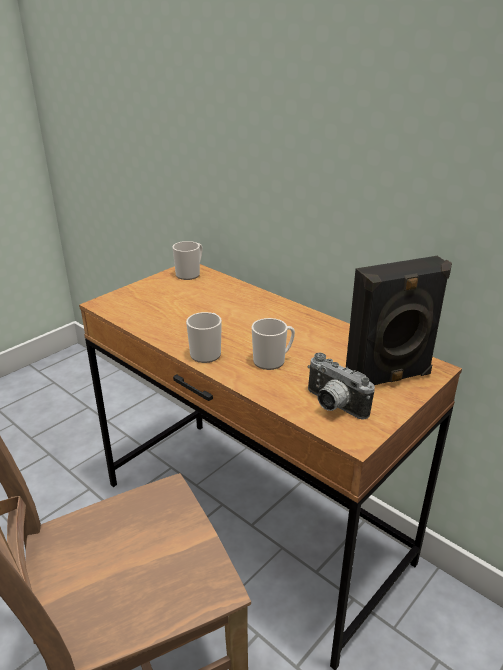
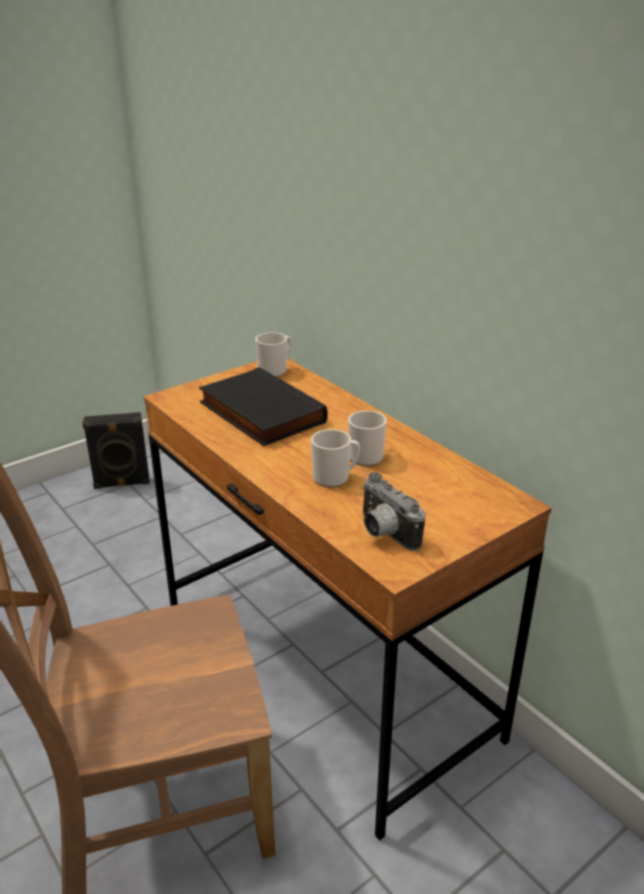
camera: 10 degrees right, 0 degrees up
mug [186,312,222,363] -> mug moved to [348,411,387,466]
black speaker [346,256,452,385] -> black speaker moved to [82,412,150,489]
none -> black book [199,367,328,446]

